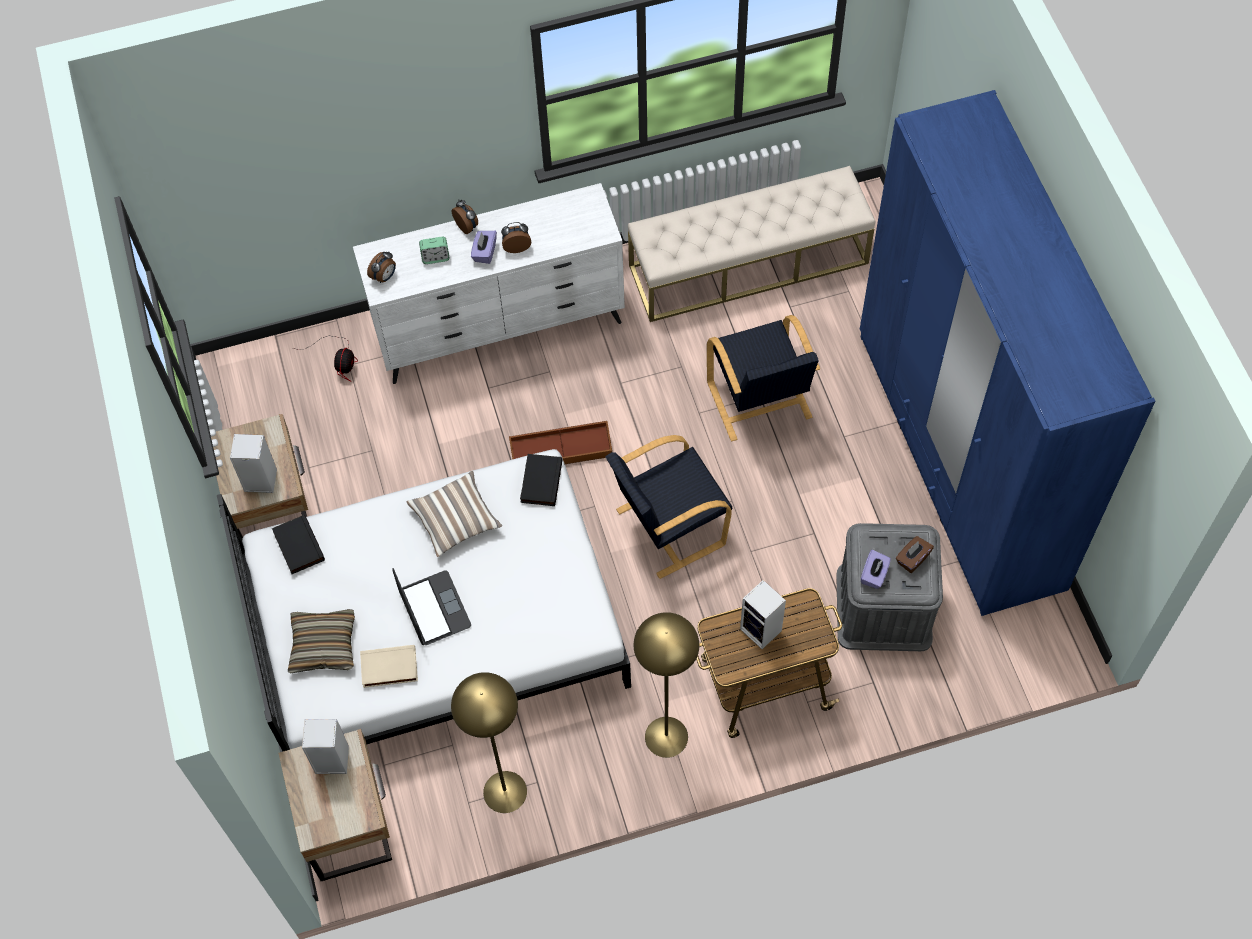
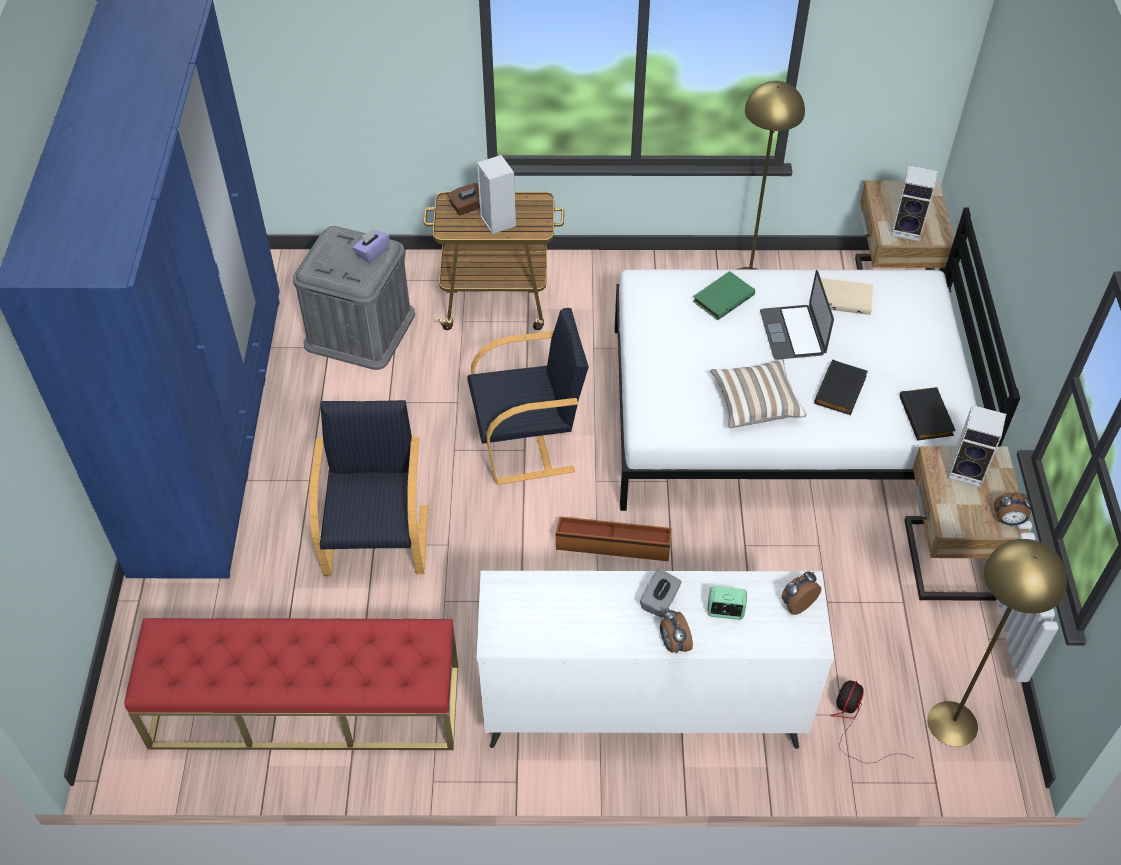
camera: 165 degrees left, 10 degrees down
pillow [288,609,355,673] -> none
purple tissue box [471,231,497,264] -> grey tissue box [640,568,681,617]
alarm clock [501,222,531,253] -> alarm clock moved to [994,493,1031,525]
black book [520,454,562,506] -> black book moved to [814,360,868,415]
beige bench [628,166,875,322] -> red bench [124,618,458,750]
yellow floor lamp [634,612,699,758] -> yellow floor lamp moved to [927,539,1067,747]
brown tissue box [896,536,934,573] -> brown tissue box moved to [448,183,480,215]
none -> green book [693,271,755,321]

